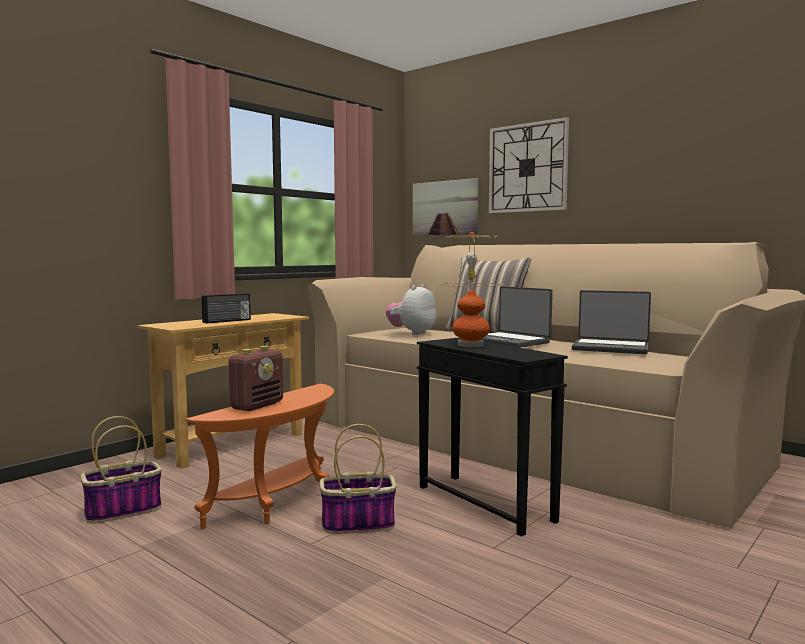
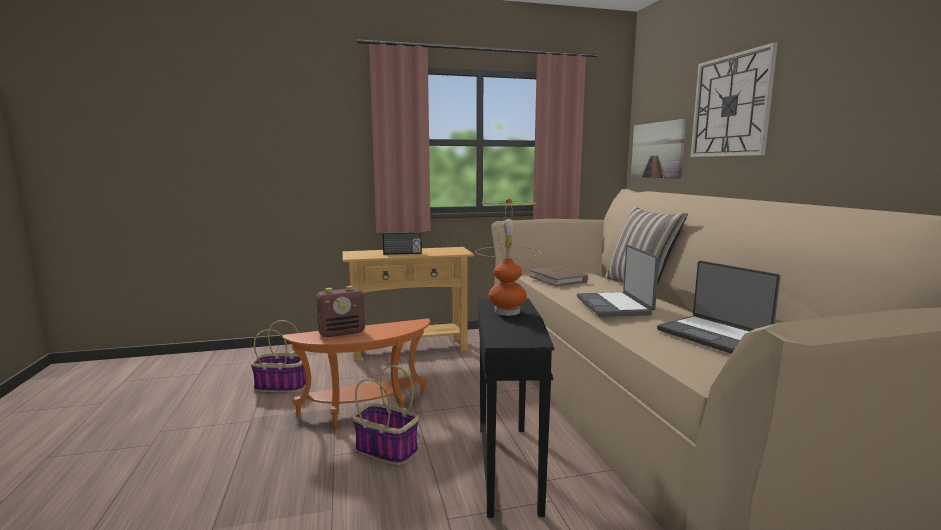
camera: 35 degrees right, 5 degrees up
plush toy [386,284,437,335] -> brown book [529,266,588,287]

